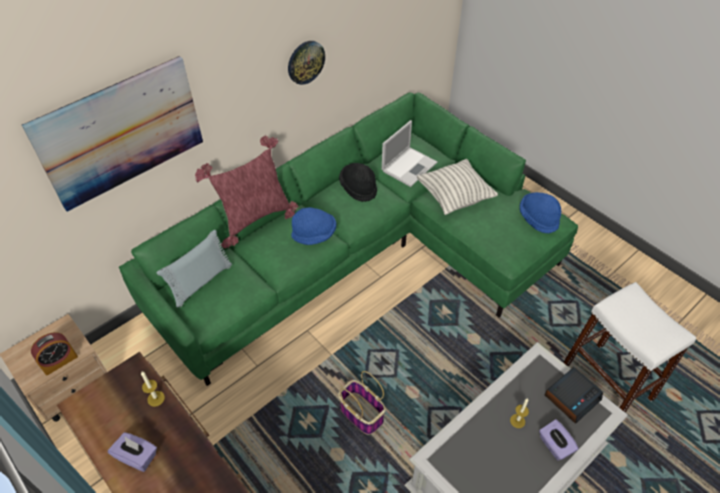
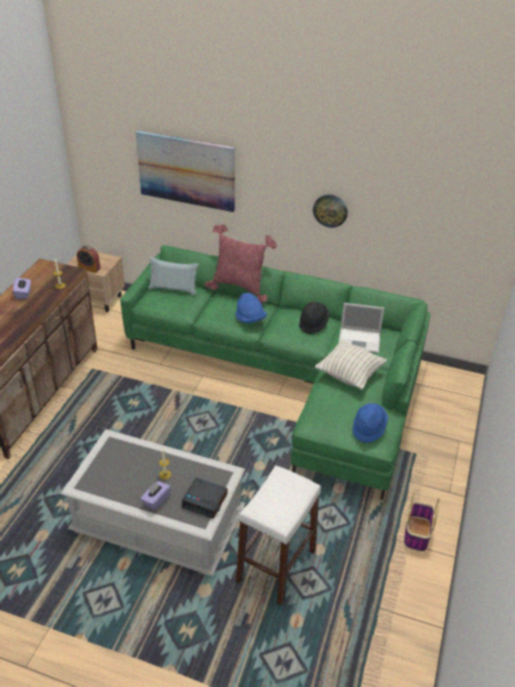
camera: 60 degrees right, 10 degrees down
basket [338,371,386,435] -> basket moved to [404,492,440,552]

